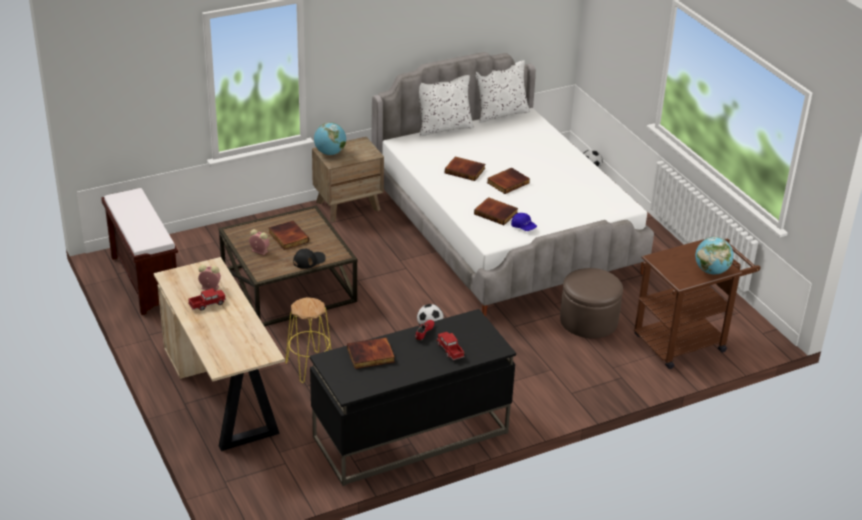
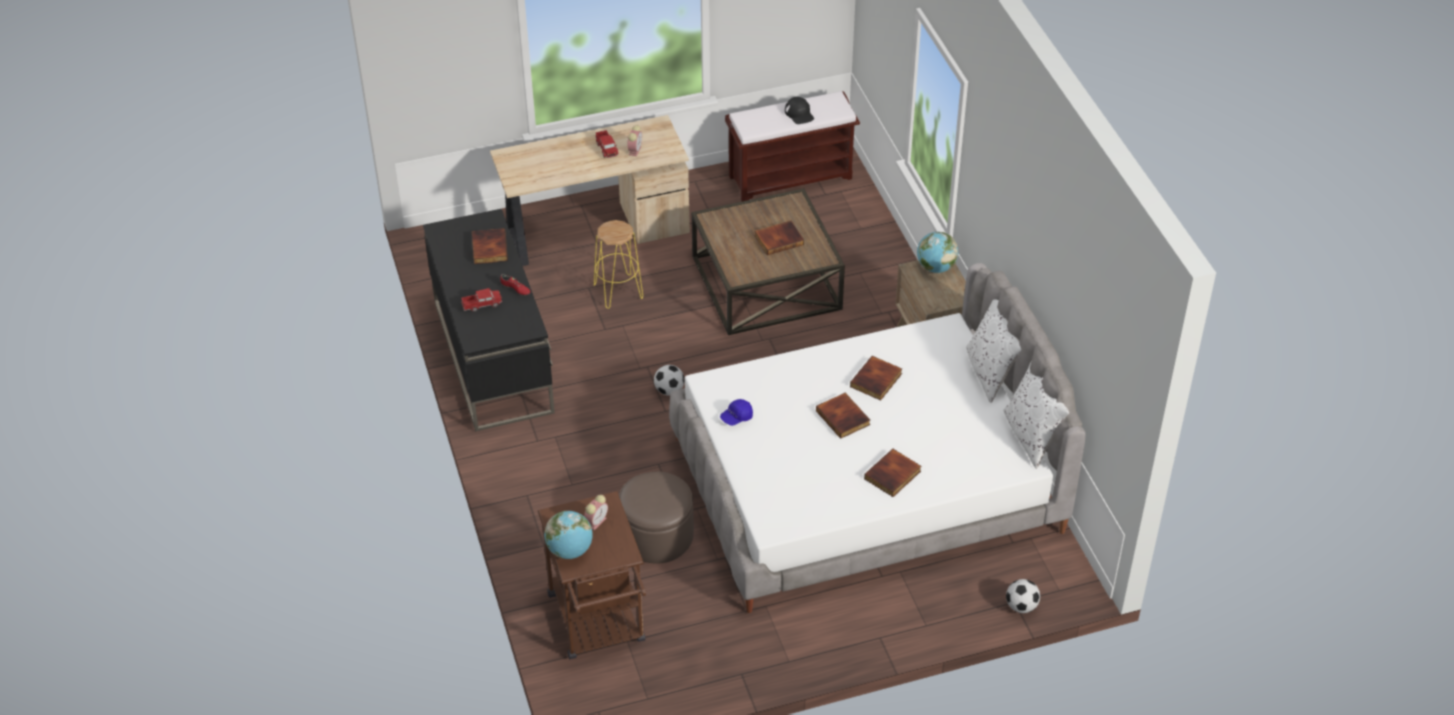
camera: 100 degrees right, 10 degrees up
alarm clock [249,229,269,255] -> alarm clock moved to [584,495,608,530]
black cap [293,249,326,269] -> black cap moved to [785,97,814,124]
book [474,197,518,225] -> book moved to [864,449,922,497]

